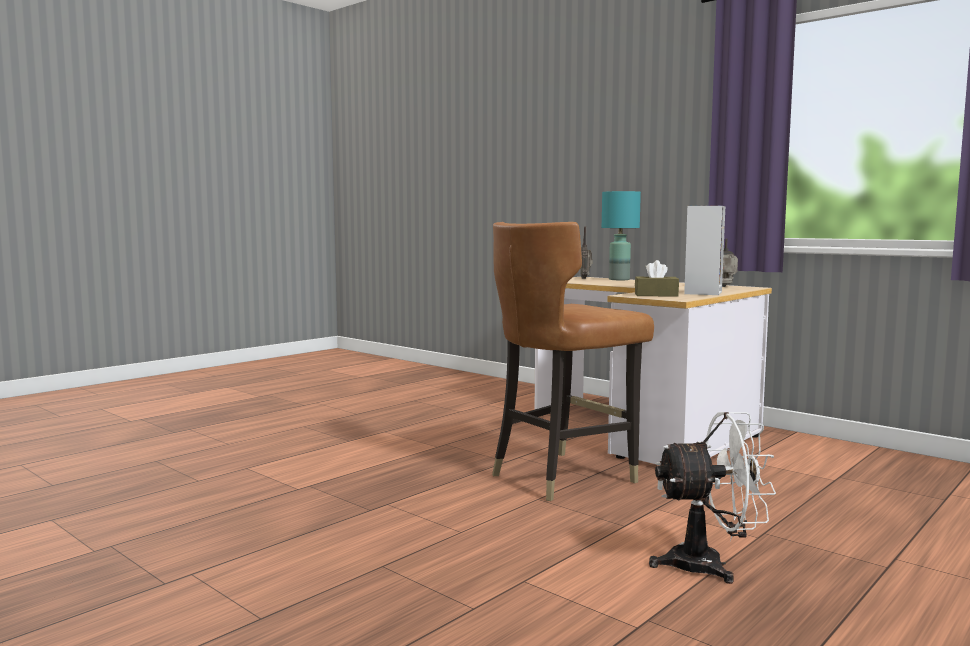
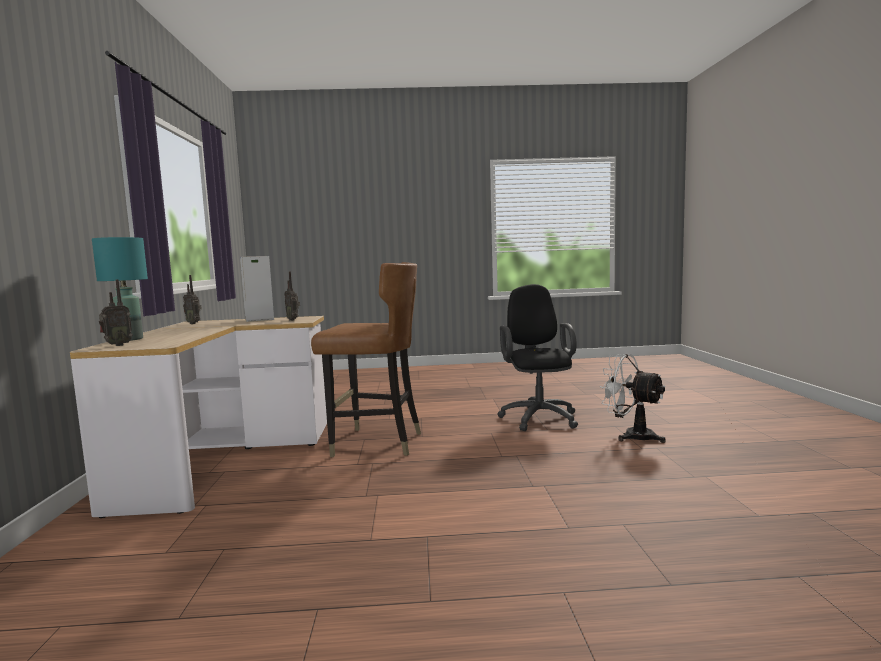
camera: 135 degrees left, 0 degrees up
brown tissue box [635,260,679,297] -> radio [284,271,300,321]
white fan [649,412,776,584] -> white fan moved to [600,354,666,443]
none -> black office chair [498,284,578,431]

